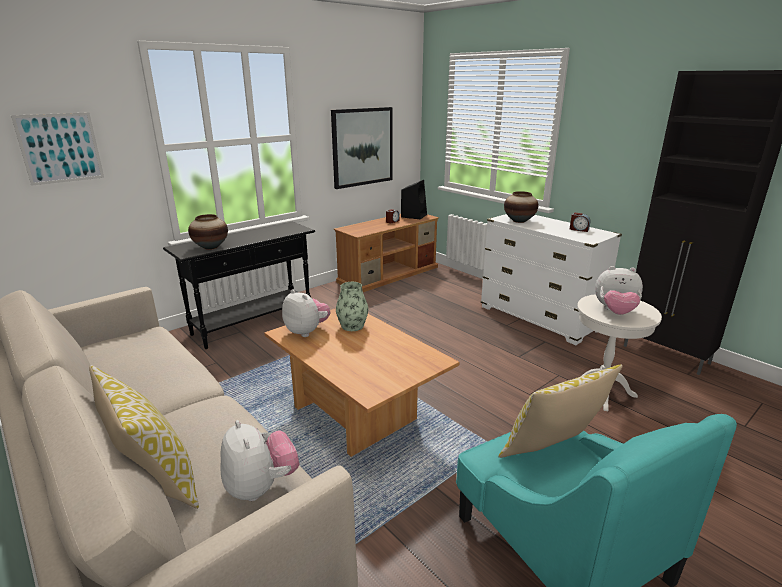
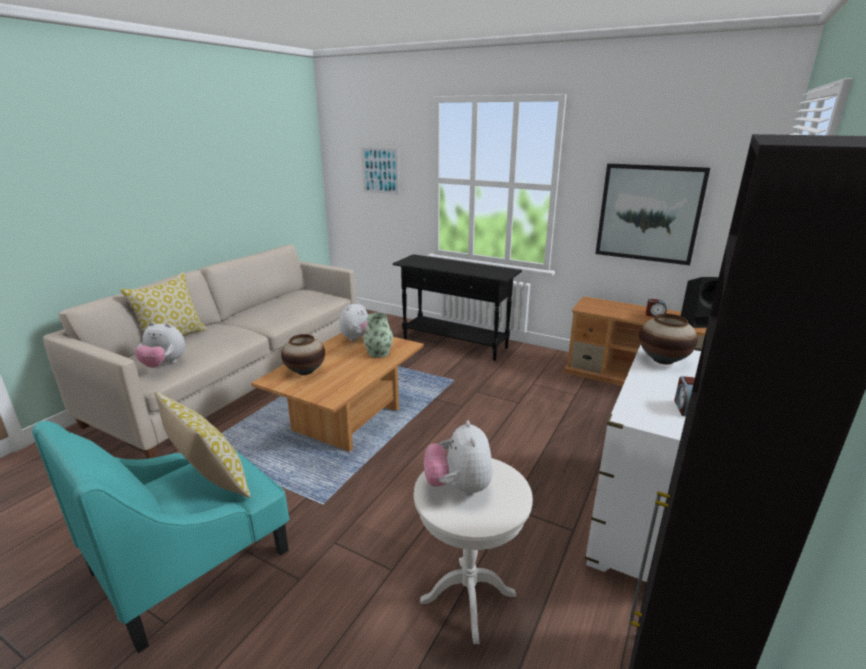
camera: 70 degrees right, 0 degrees up
vase [188,214,228,250] -> vase moved to [281,334,325,375]
plush toy [220,420,300,501] -> plush toy turned 60 degrees clockwise [135,322,185,368]

